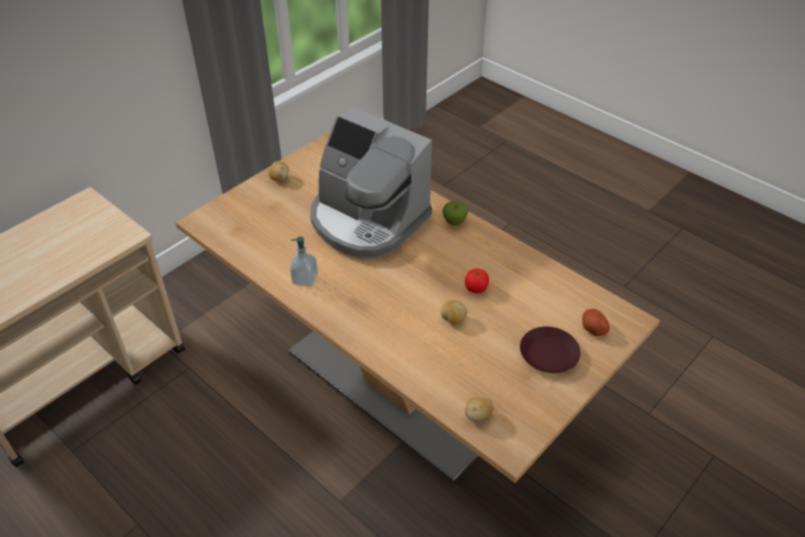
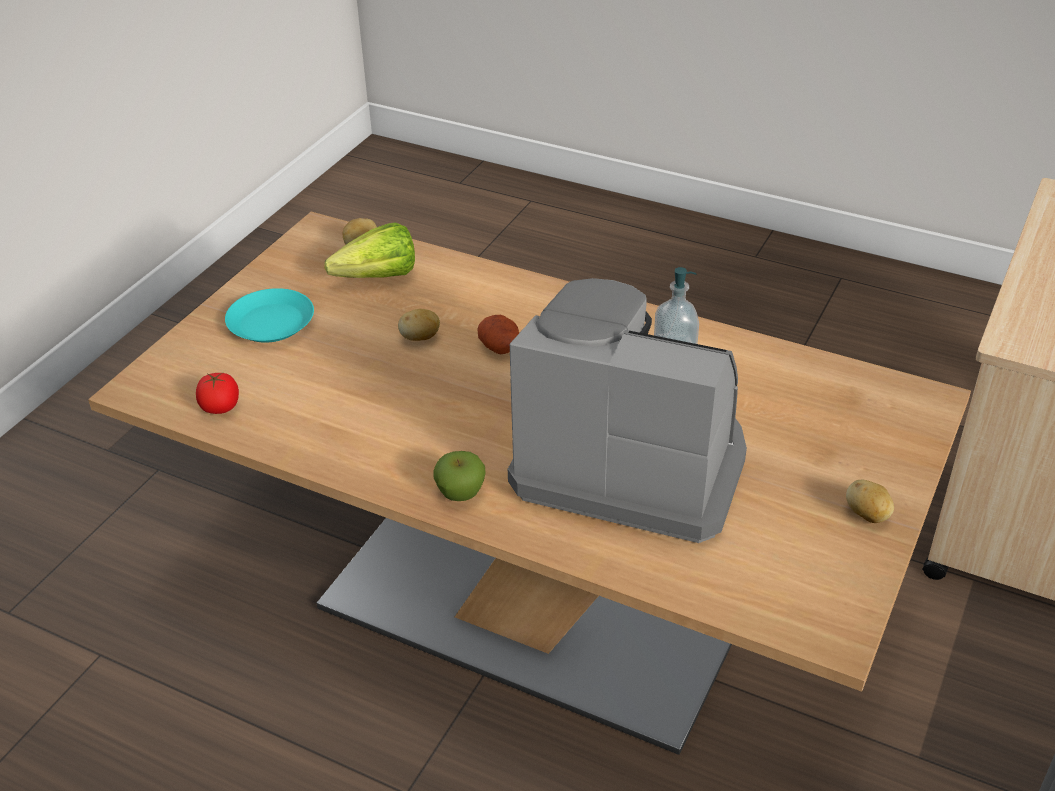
camera: 165 degrees right, 5 degrees down
tomato [465,268,489,293] -> tomato moved to [196,373,239,414]
brown plate [520,326,581,373] -> turquoise plate [225,288,314,343]
potato [582,309,610,336] -> potato moved to [477,315,519,354]
none -> lettuce [324,222,415,278]

